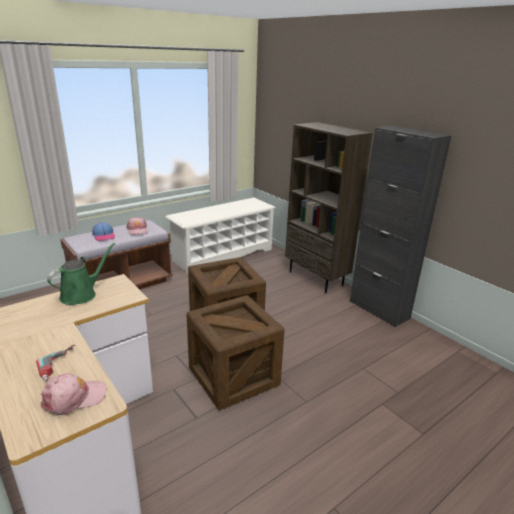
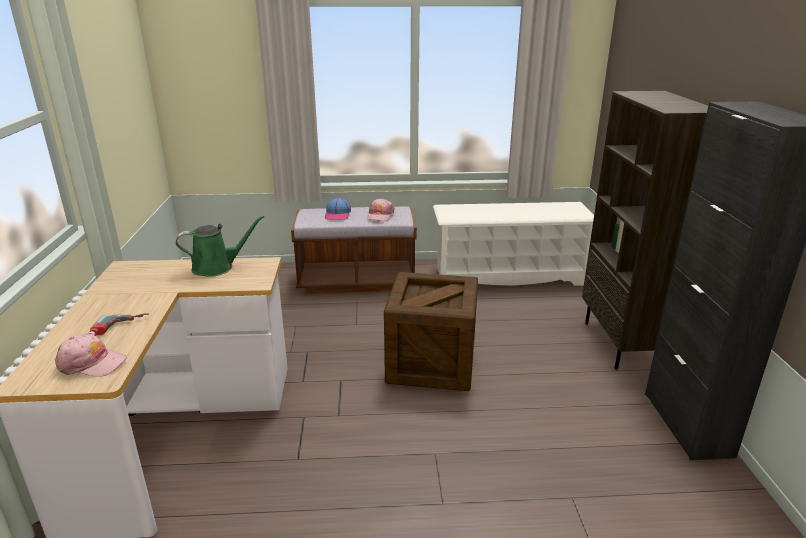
camera: 35 degrees right, 0 degrees up
crate [186,295,285,411] -> none

